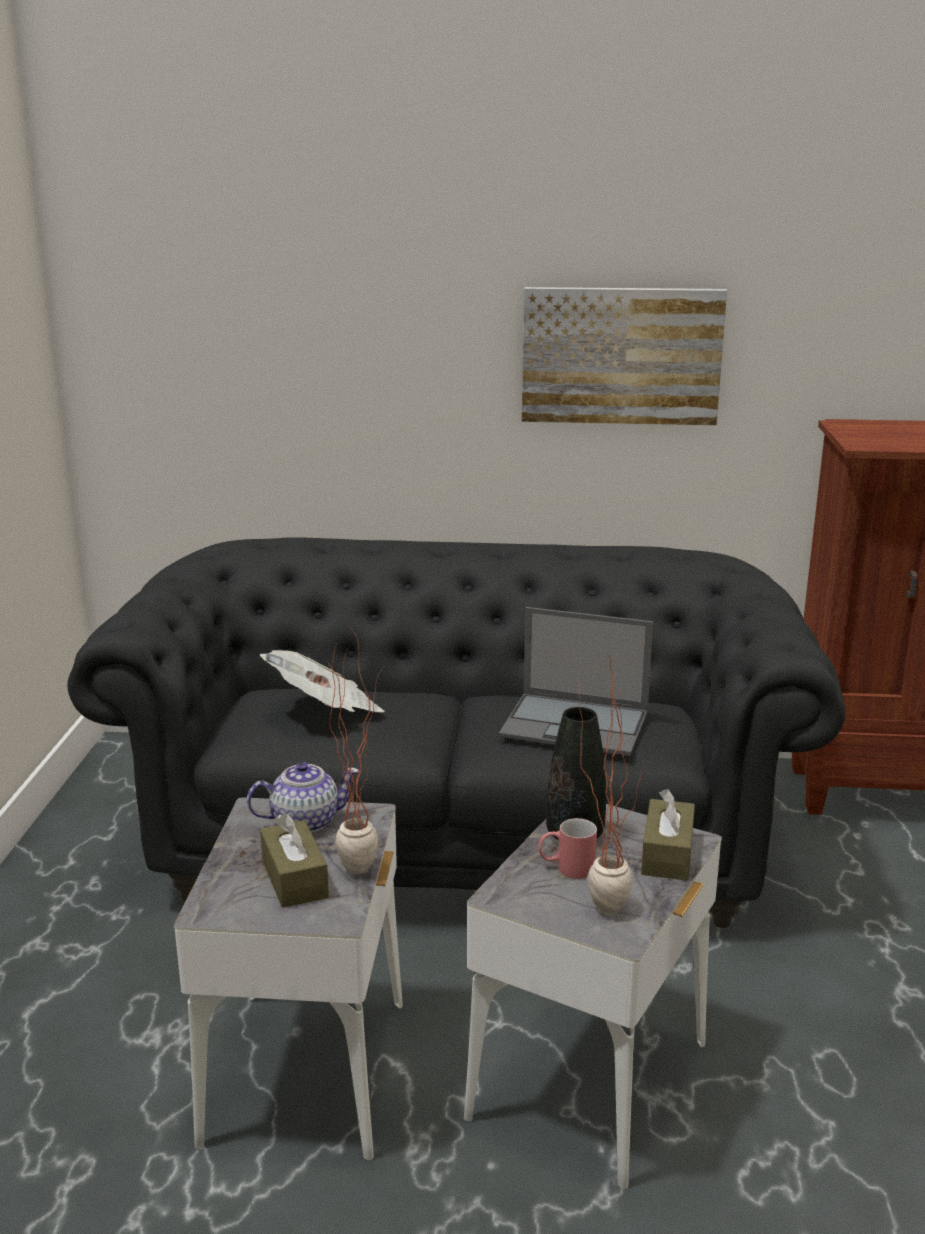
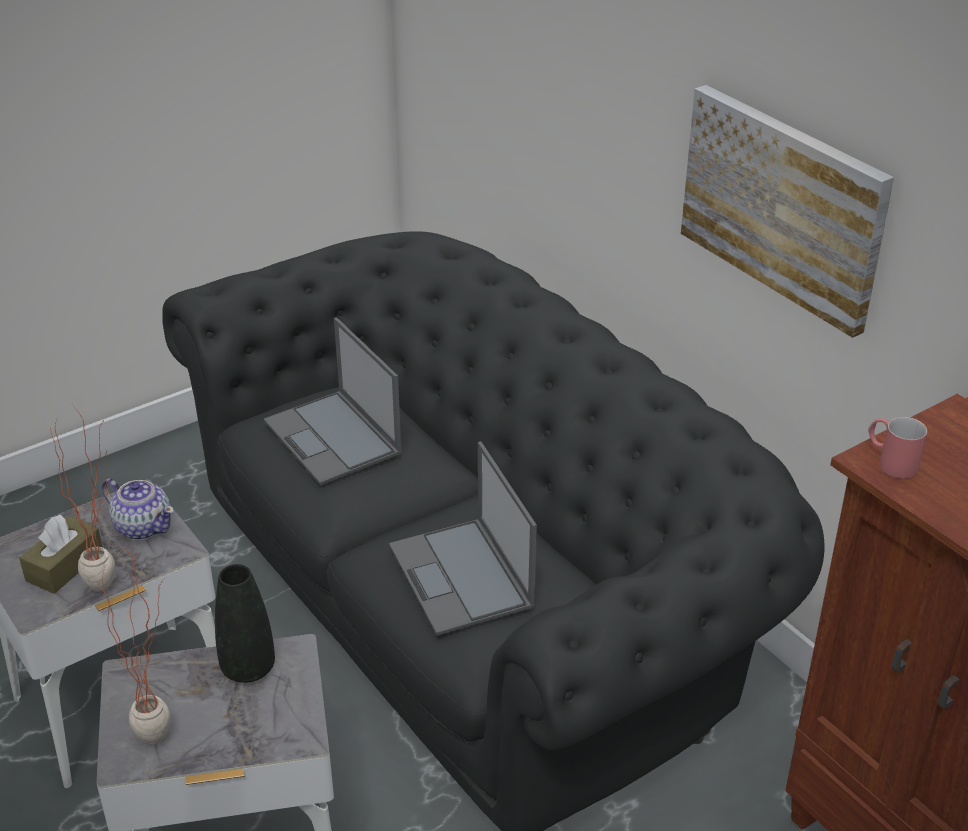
camera: 50 degrees right, 15 degrees up
newspaper [260,650,384,712] -> laptop [264,317,402,486]
red mug [539,818,597,879] -> red mug moved to [868,417,927,478]
brown tissue box [641,789,695,880] -> none

